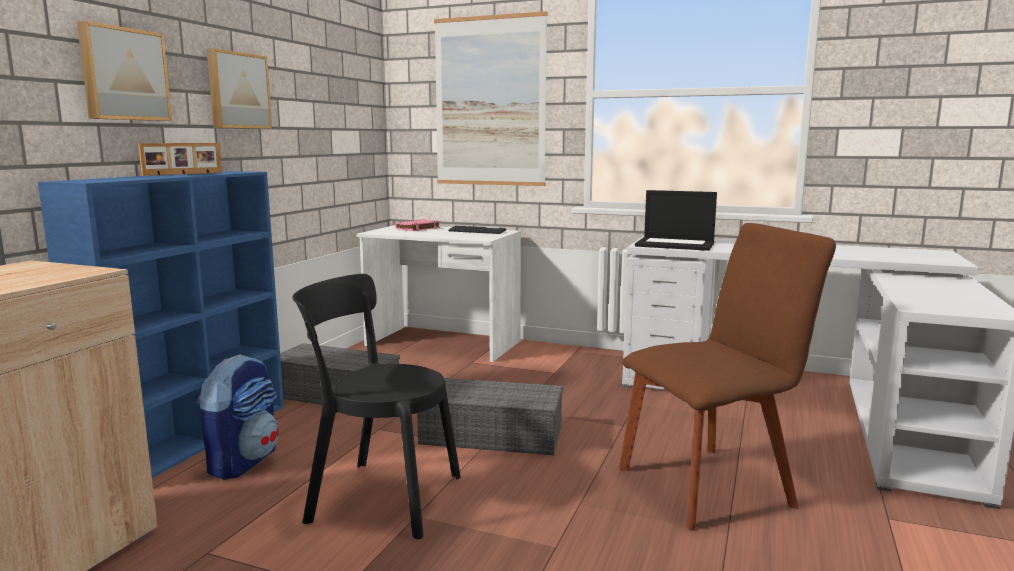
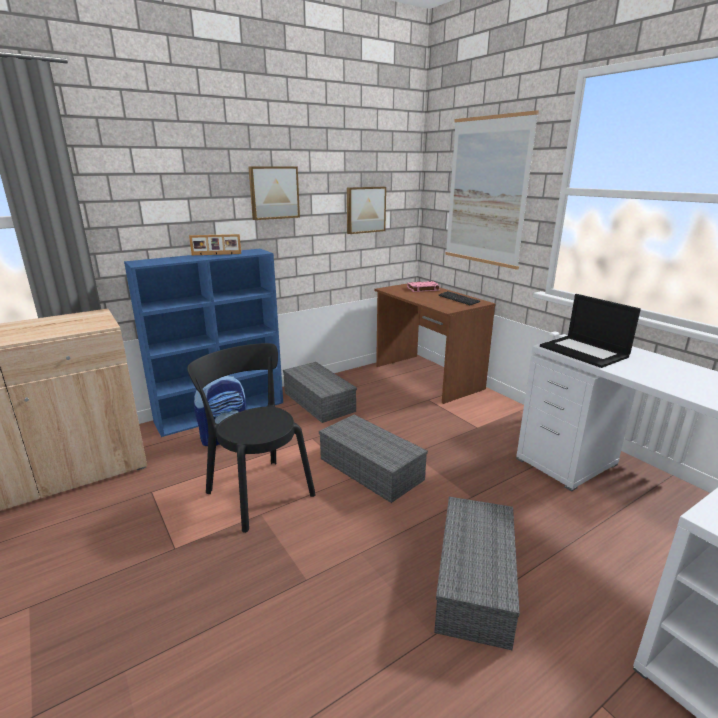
camera: 35 degrees right, 10 degrees up
picture [77,21,172,121] -> picture moved to [347,187,386,234]
white desk [356,225,521,362] -> brown desk [375,284,496,404]
brown chair [619,223,836,530] -> grey storage box [434,497,520,650]

